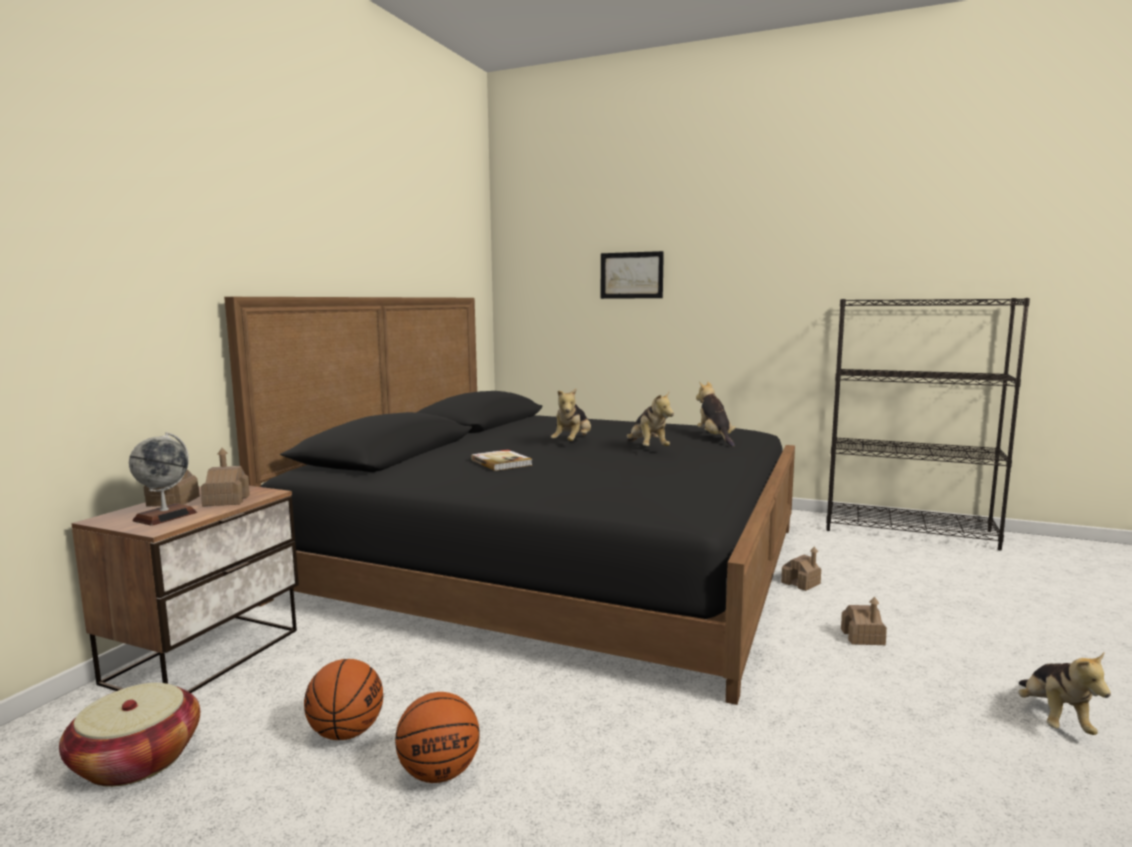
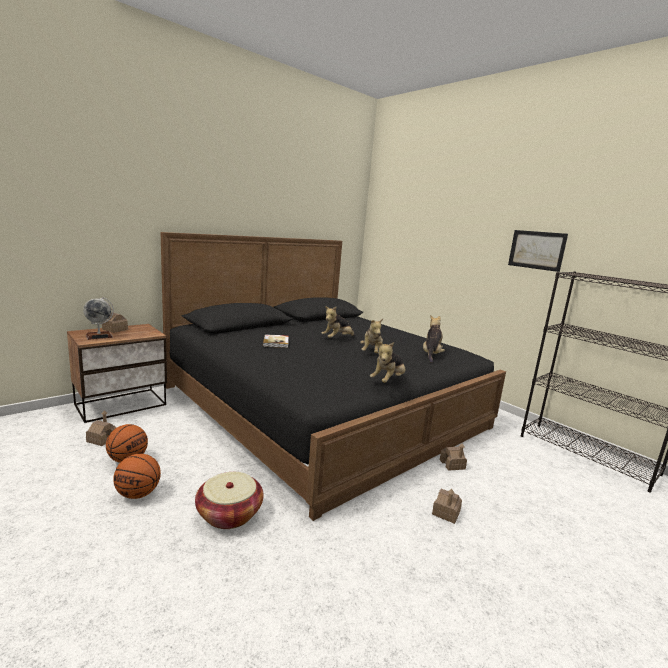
camera: 25 degrees right, 5 degrees up
basket [59,683,200,787] -> basket moved to [195,472,264,529]
toy house [201,448,250,506] -> toy house moved to [86,410,116,446]
picture [601,251,664,299] -> picture moved to [508,230,568,272]
plush toy [1019,652,1111,735] -> plush toy moved to [370,342,405,383]

